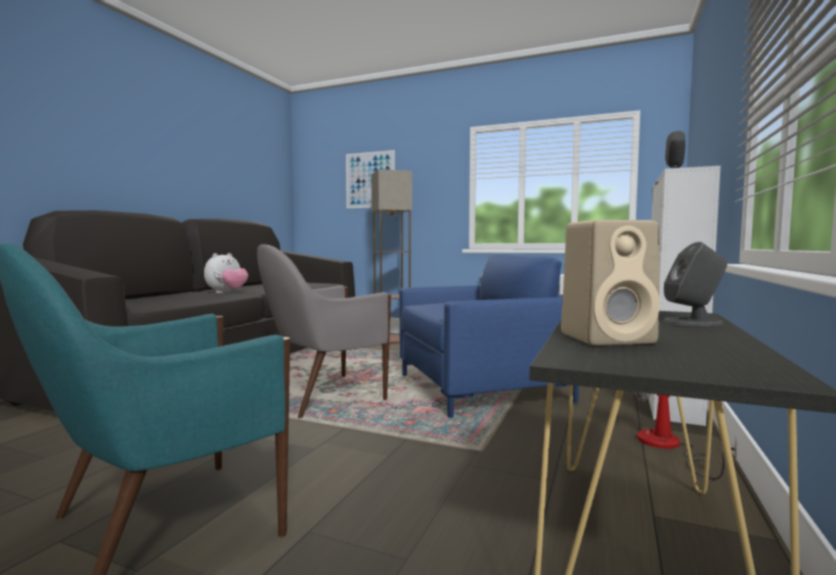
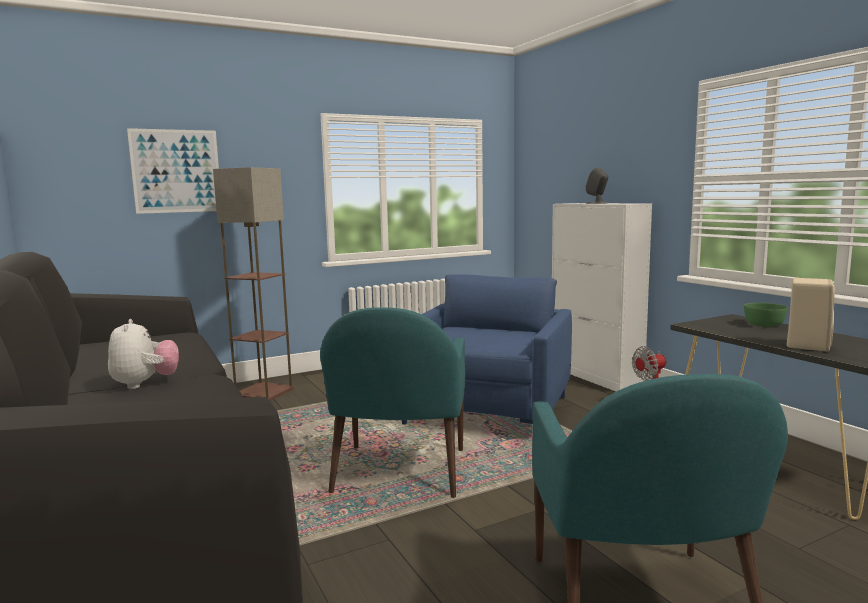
camera: 50 degrees left, 5 degrees up
grey armchair [257,244,391,418] -> turquoise armchair [320,307,465,498]
grey speaker [663,242,727,326] -> green bowl [744,303,788,327]

